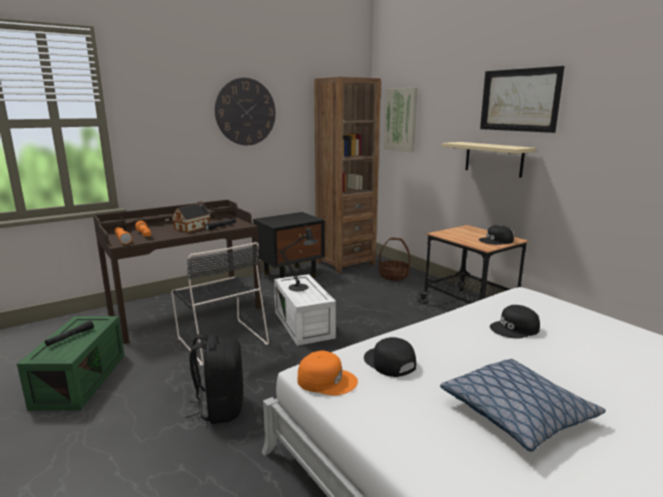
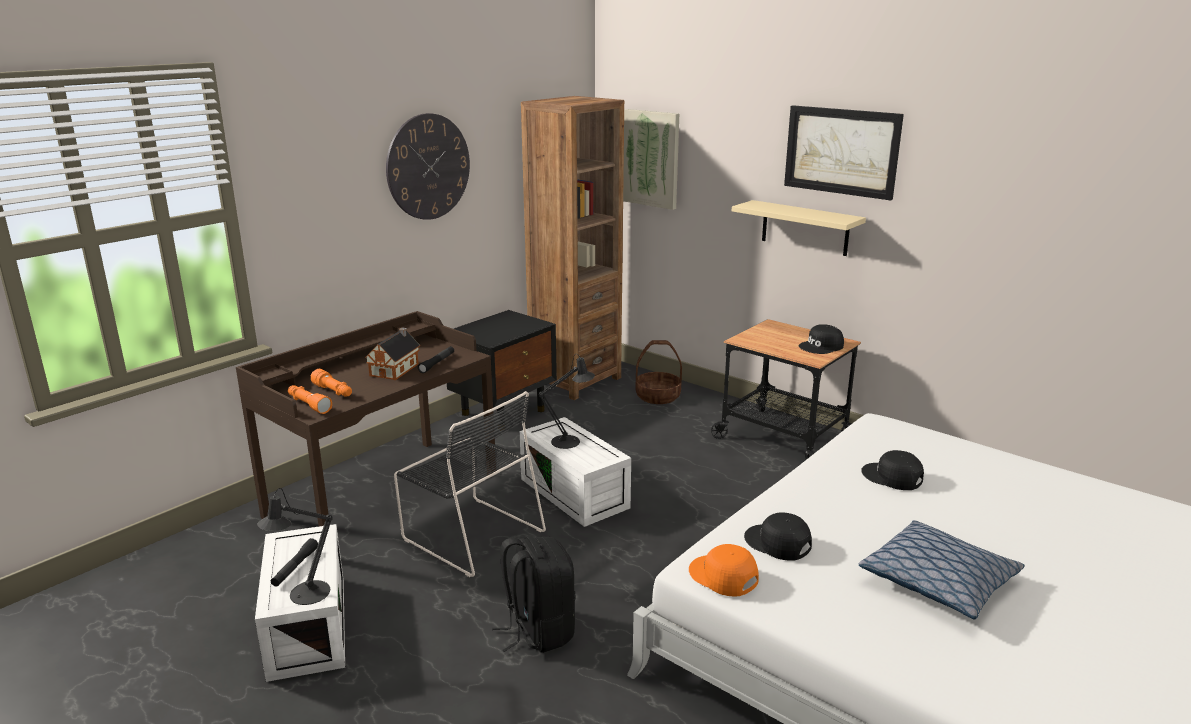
camera: 15 degrees left, 5 degrees up
green storage box [17,316,124,411] -> white storage box [255,524,345,682]
orange cap [298,351,358,396] -> orange cap turned 135 degrees counterclockwise [689,544,759,597]
black cap [490,305,540,339] -> black cap turned 75 degrees clockwise [861,450,924,490]
none -> black table lamp [257,488,333,605]

